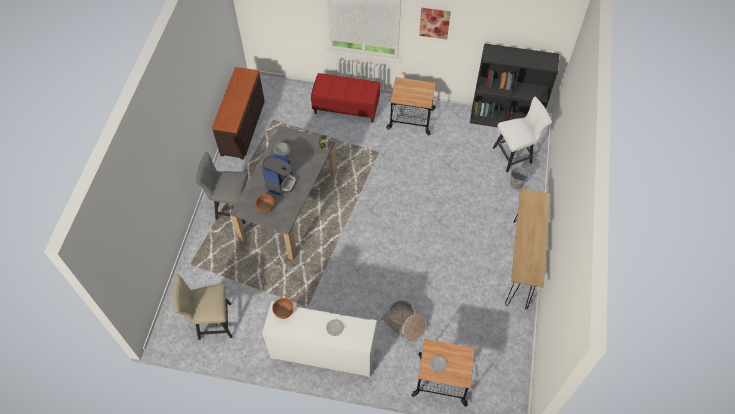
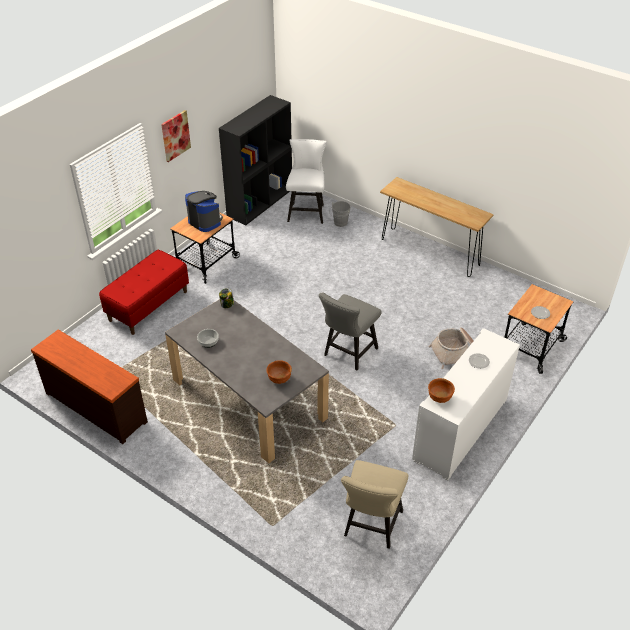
camera: 65 degrees left, 15 degrees down
grey chair [196,152,248,224] -> grey chair moved to [319,292,382,370]
coffee machine [262,154,297,195] -> coffee machine moved to [185,191,223,232]

